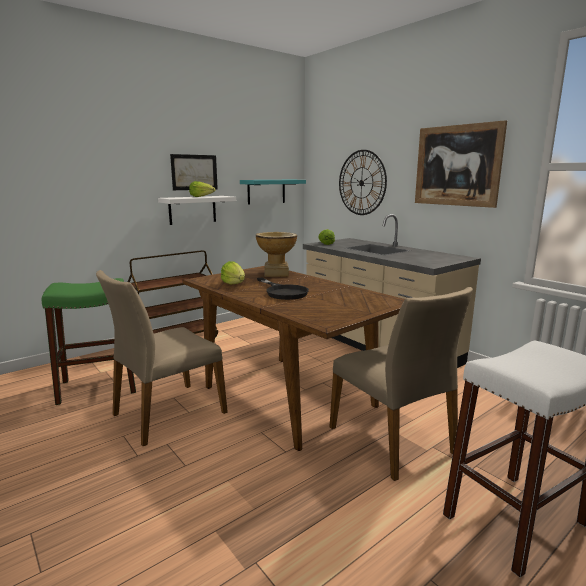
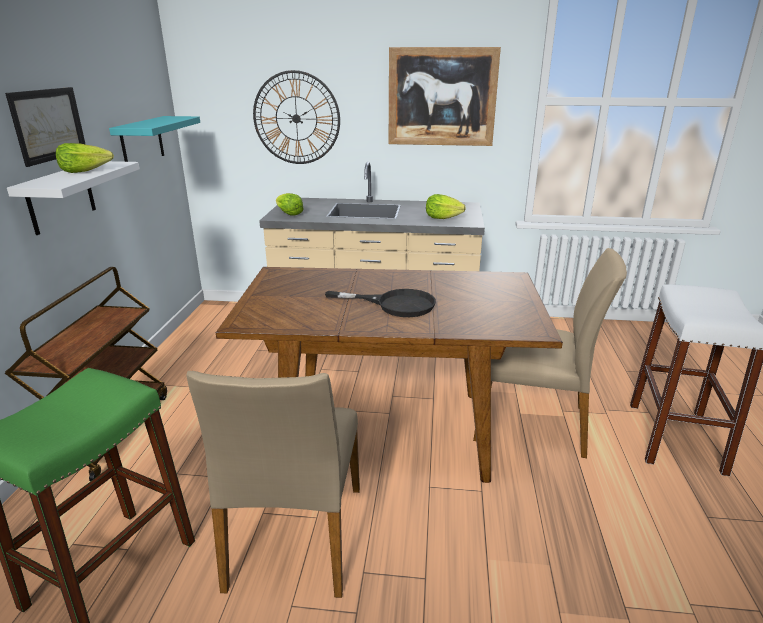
camera: 45 degrees left, 10 degrees up
lettuce [221,261,245,285] -> lettuce moved to [426,194,466,219]
vase [256,232,297,277] -> none

